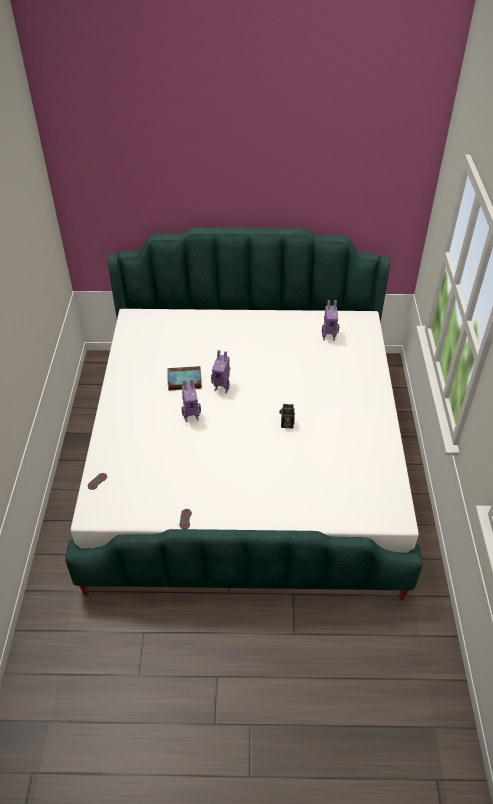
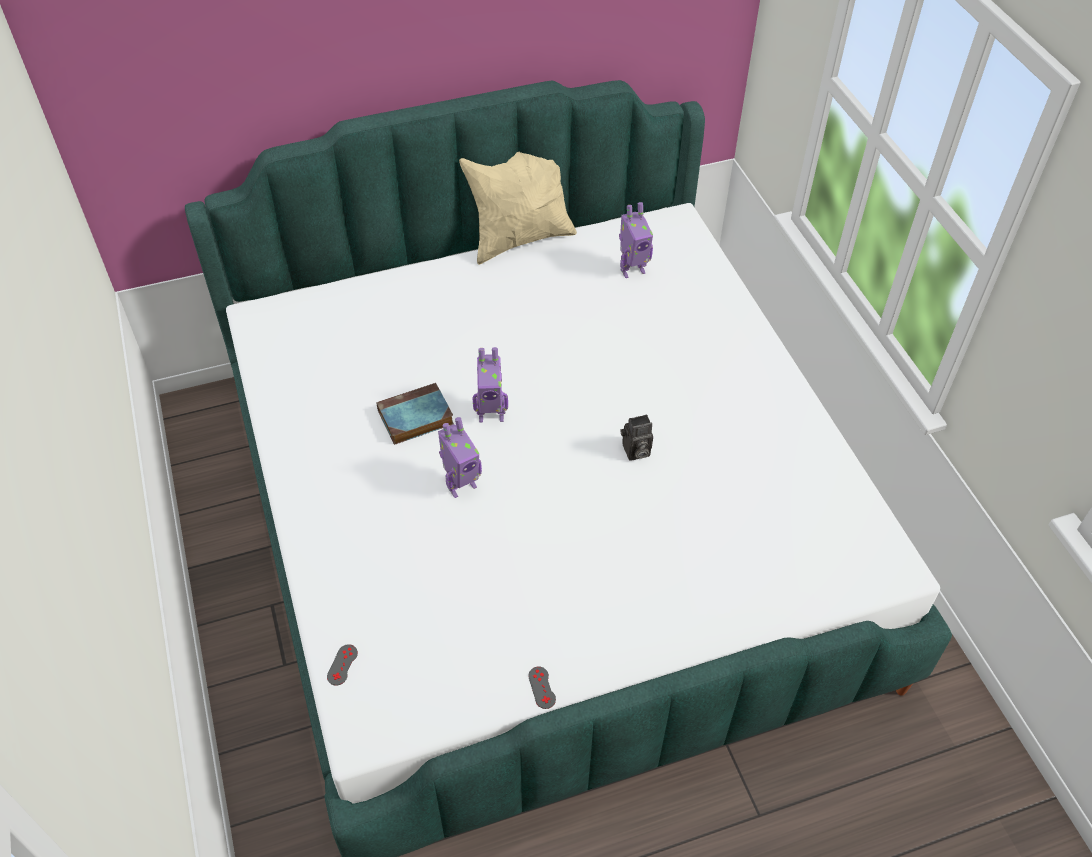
camera: 20 degrees left, 5 degrees up
none -> beige pillow [459,152,577,265]

